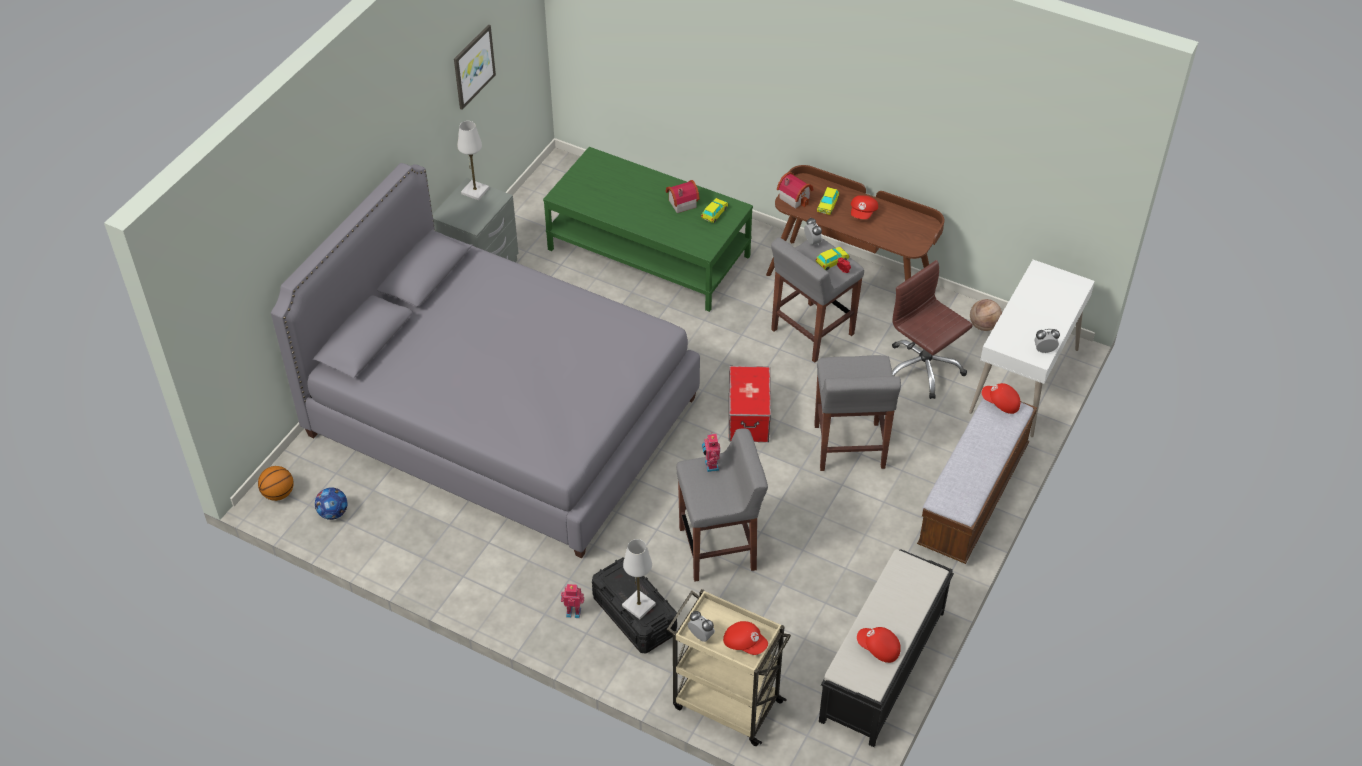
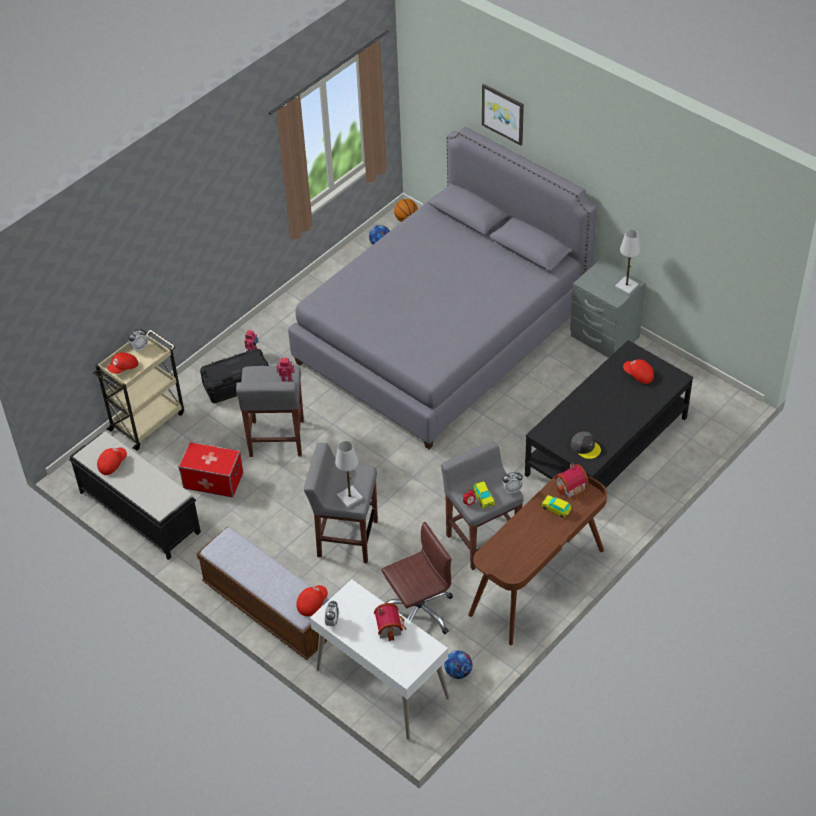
camera: 105 degrees right, 0 degrees up
picture [454,24,496,110] -> picture moved to [482,84,524,145]
green coffee table [543,147,753,312] -> black coffee table [525,340,693,487]
white table lamp [622,539,656,619] -> white table lamp moved to [335,441,363,508]
toy house [666,180,700,213] -> toy house moved to [374,603,407,642]
toy car [701,198,728,223] -> grey cap [571,431,601,459]
storage box [729,366,771,442] -> storage box moved to [178,442,243,497]
red cap [851,195,878,219] -> red cap moved to [623,359,654,384]
basketball [970,299,1002,331] -> football [444,651,472,679]

